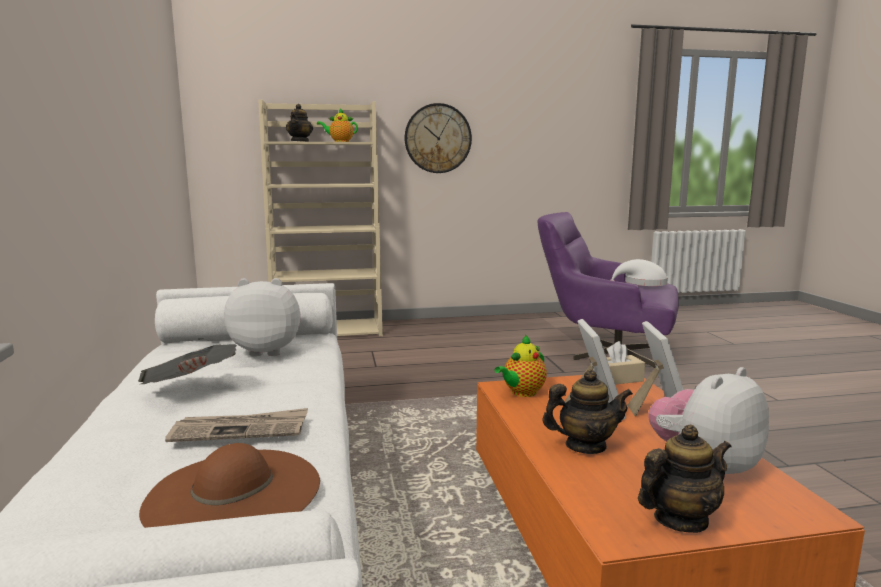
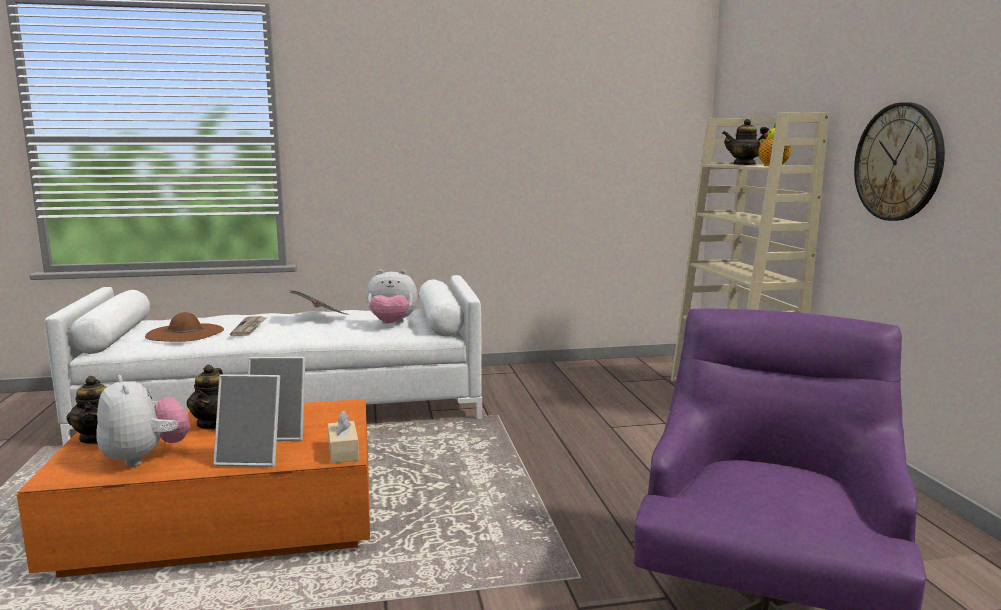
camera: 90 degrees right, 0 degrees up
plush toy [224,278,300,357] -> plush toy turned 90 degrees clockwise [366,269,418,324]
teapot [495,335,547,397] -> none
white hat [611,259,668,286] -> none

